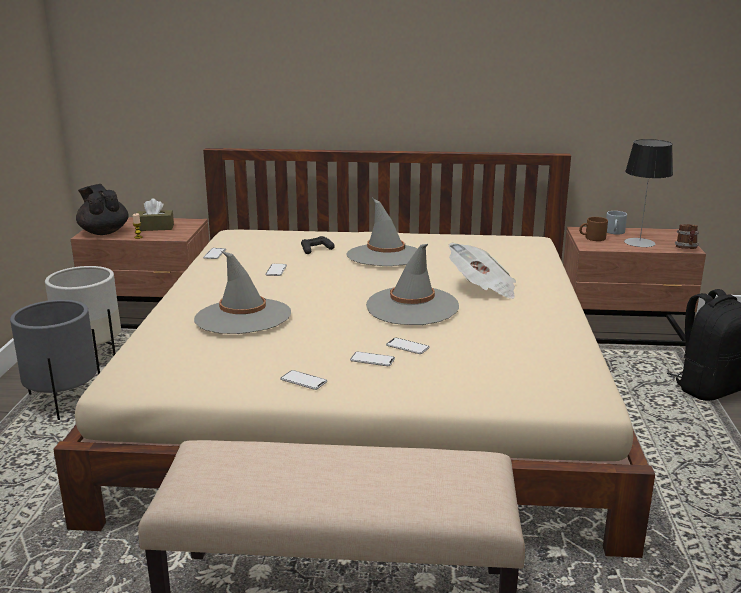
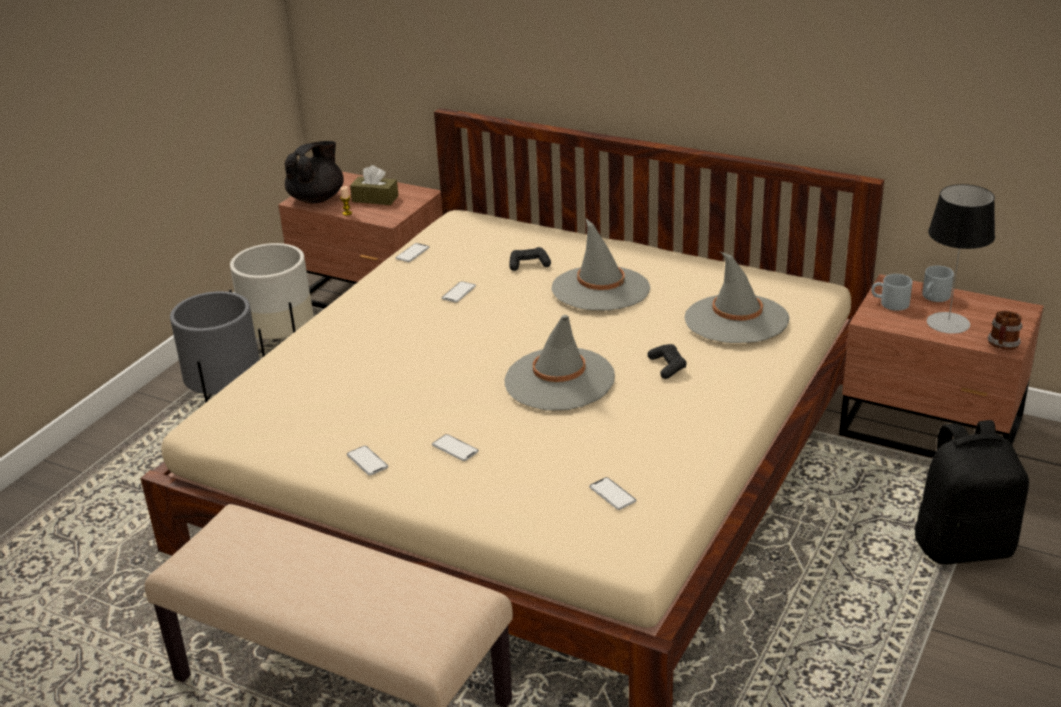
camera: 25 degrees right, 10 degrees up
black teapot [76,184,129,235] -> black teapot turned 45 degrees clockwise [284,141,344,203]
grey hat [194,251,291,334] -> grey hat moved to [684,252,790,343]
phone [386,338,430,354] -> phone moved to [589,477,636,510]
newspaper [449,243,516,299] -> black game controller [647,344,686,379]
brown mug [579,217,608,241] -> grey mug [871,274,912,311]

